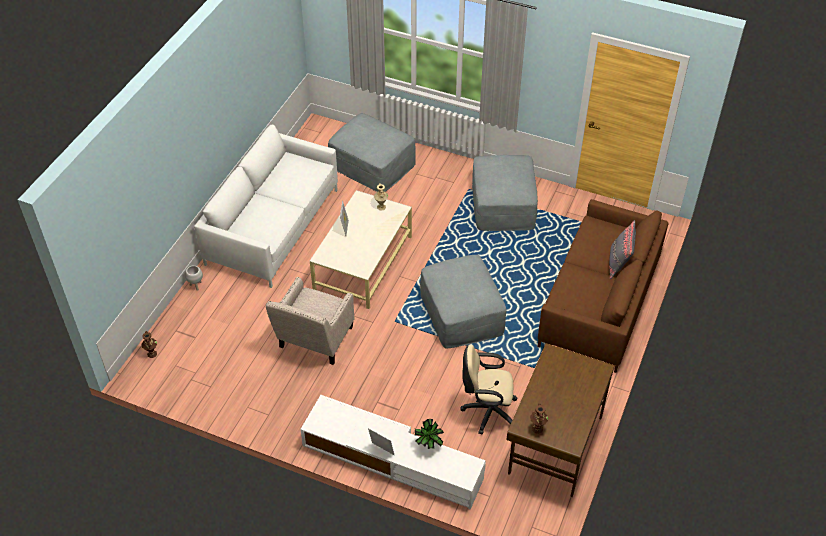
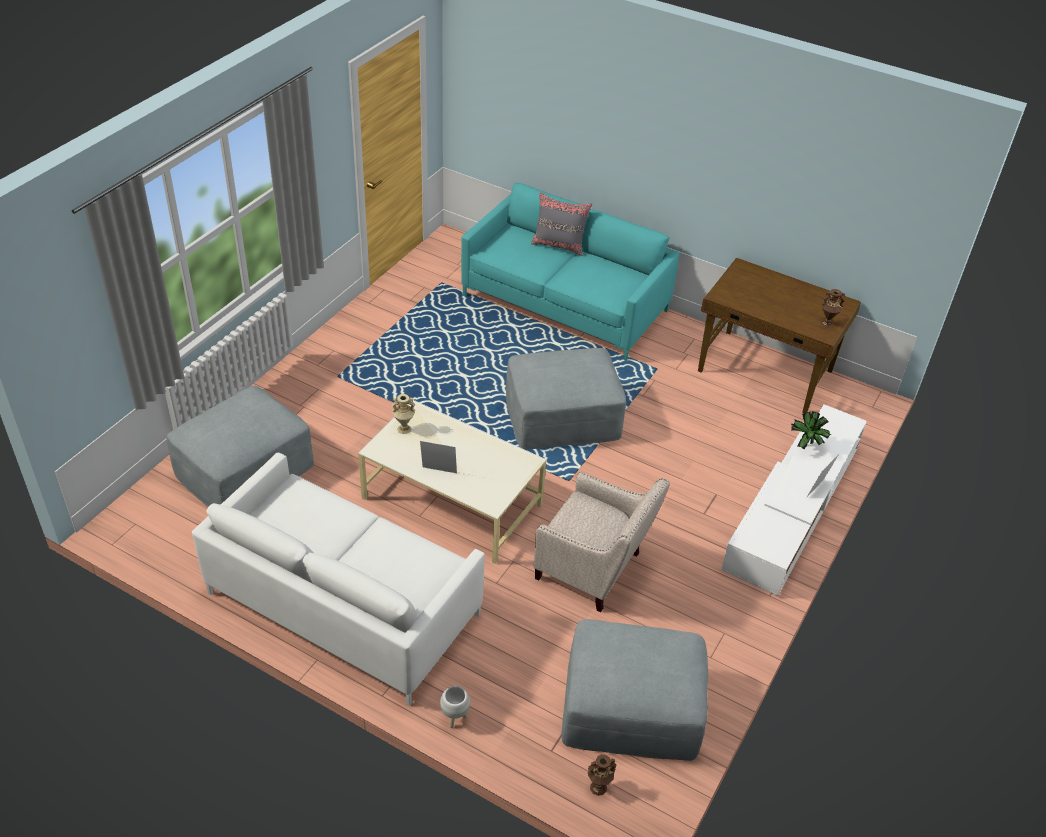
camera: 85 degrees left, 5 degrees down
beige office chair [460,345,518,435] -> none
grey ottoman [472,155,538,231] -> grey ottoman moved to [561,619,708,761]
brown sofa [537,199,668,373] -> turquoise sofa [461,183,680,361]

